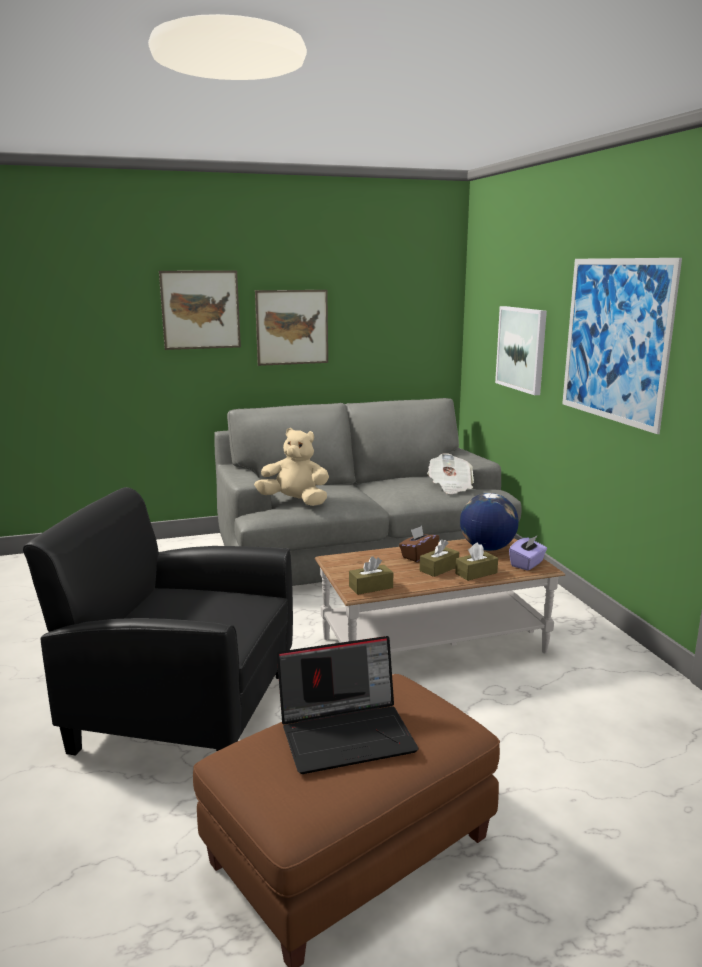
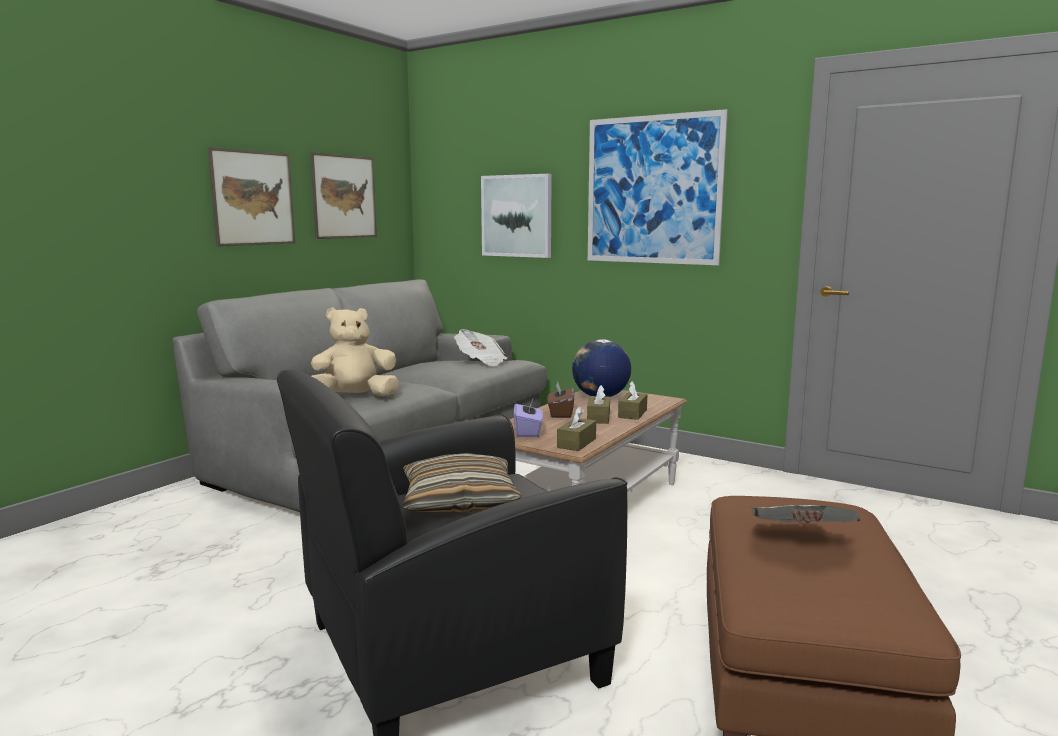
camera: 40 degrees left, 5 degrees down
picture [159,271,241,350] -> picture moved to [310,152,377,239]
laptop [277,636,419,774] -> newspaper [751,505,861,525]
purple tissue box [509,535,547,571] -> purple tissue box moved to [514,399,543,437]
none -> pillow [403,453,522,513]

